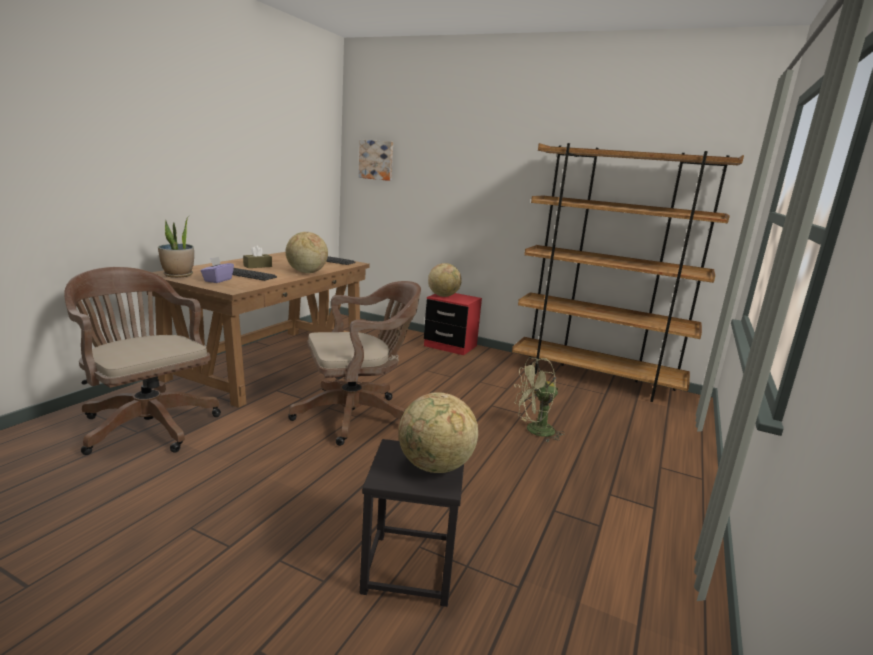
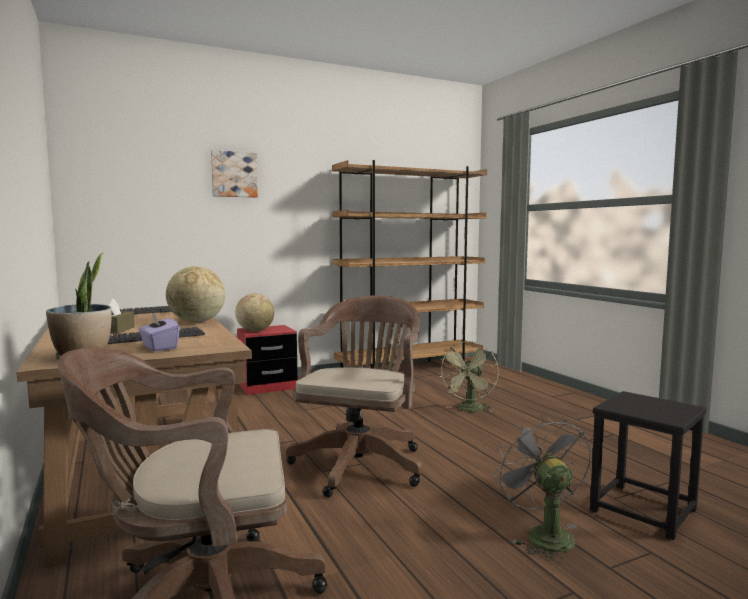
camera: 50 degrees left, 10 degrees down
picture [358,140,393,181] -> picture moved to [211,150,258,198]
globe [399,392,478,473] -> none
none -> grey fan [494,414,591,563]

